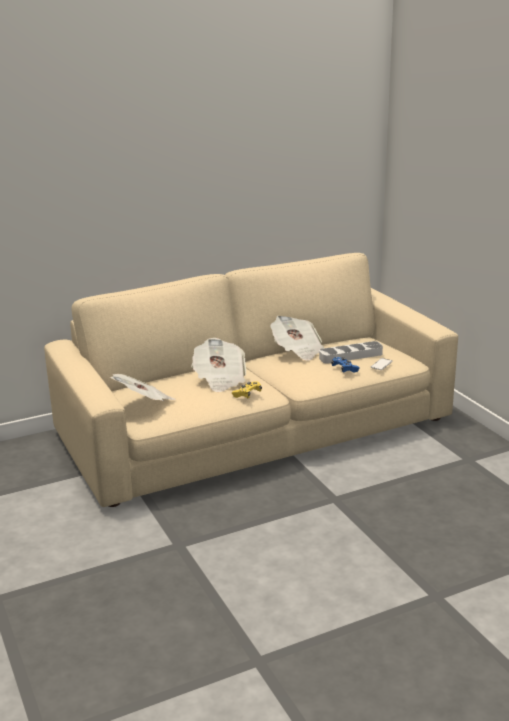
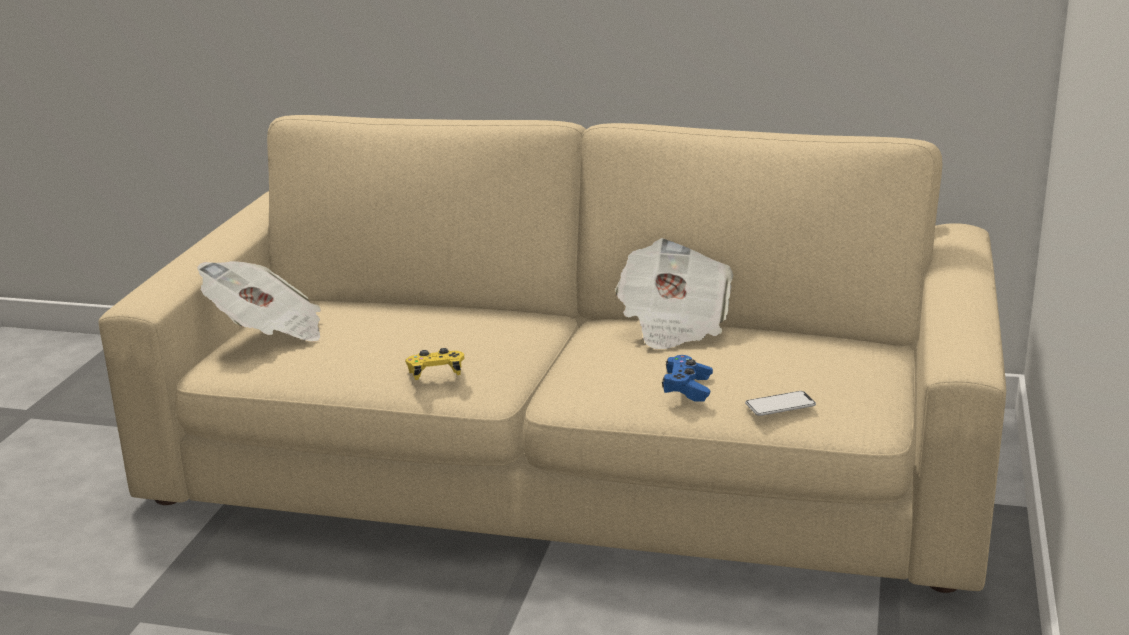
camera: 40 degrees right, 0 degrees up
newspaper [192,338,246,392] -> none
grey tray [319,341,383,363] -> none

